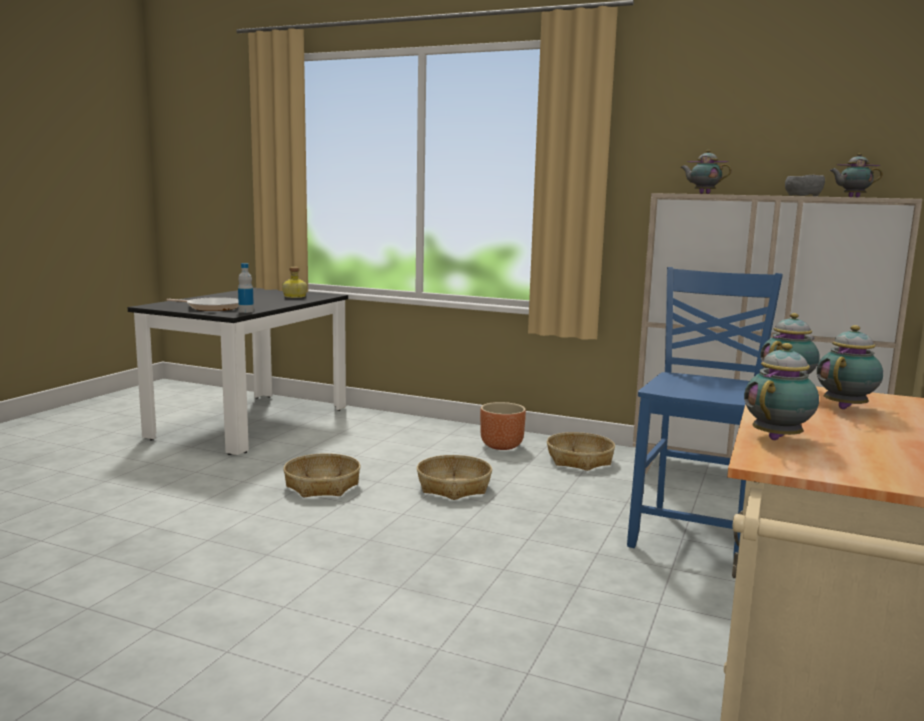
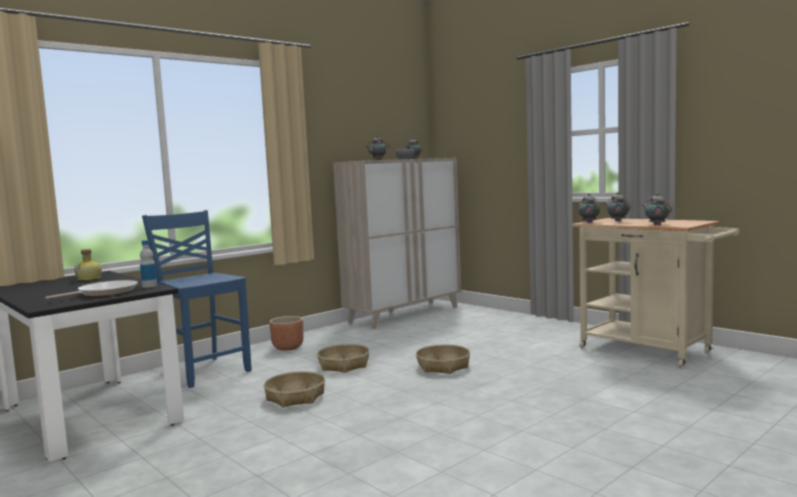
camera: 65 degrees left, 5 degrees down
basket [547,432,615,471] -> basket moved to [416,345,470,374]
blue chair [627,267,783,561] -> blue chair moved to [142,210,251,388]

